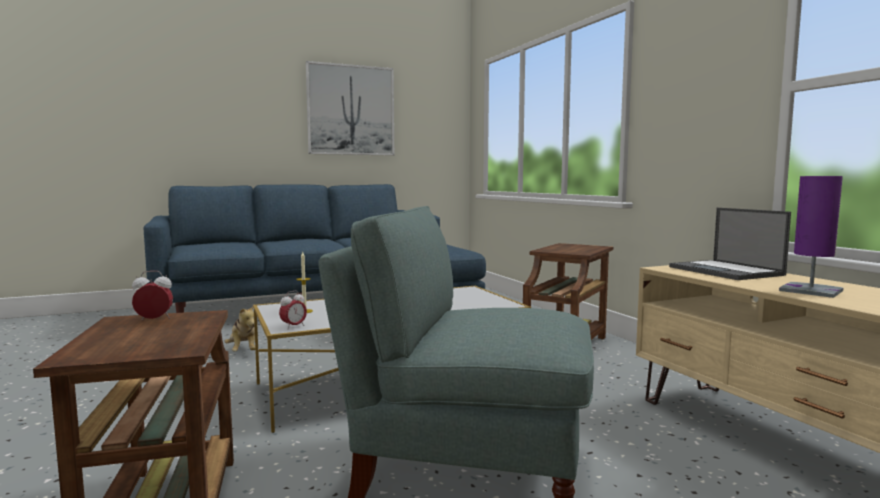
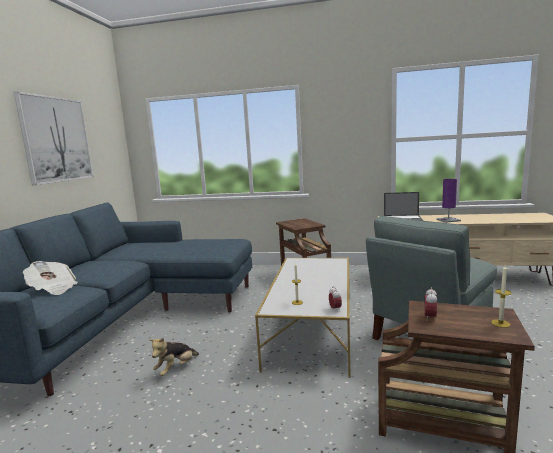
camera: 55 degrees left, 5 degrees up
plush toy [225,304,255,352] -> plush toy turned 120 degrees clockwise [149,338,199,376]
none -> newspaper [23,261,78,295]
none -> candle [491,265,511,328]

